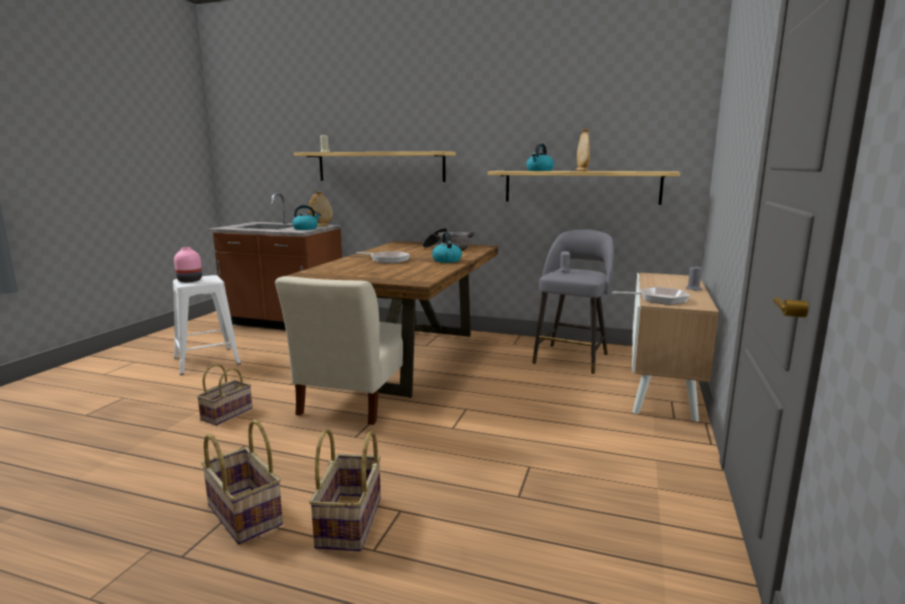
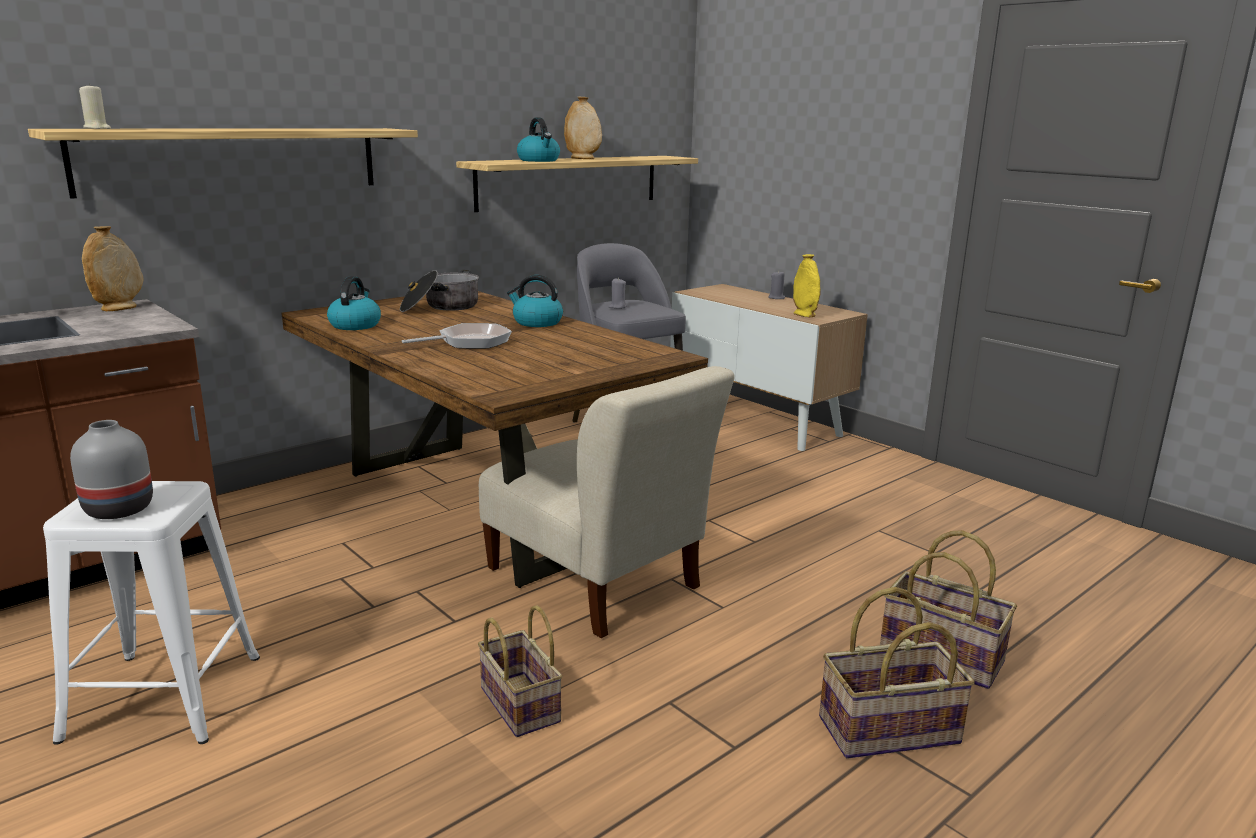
camera: 60 degrees left, 5 degrees up
pink vase [174,247,202,282] -> grey vase [70,420,153,519]
kettle [292,205,321,230] -> kettle moved to [327,276,381,330]
frying pan [612,287,690,305] -> yellow vase [793,254,821,317]

